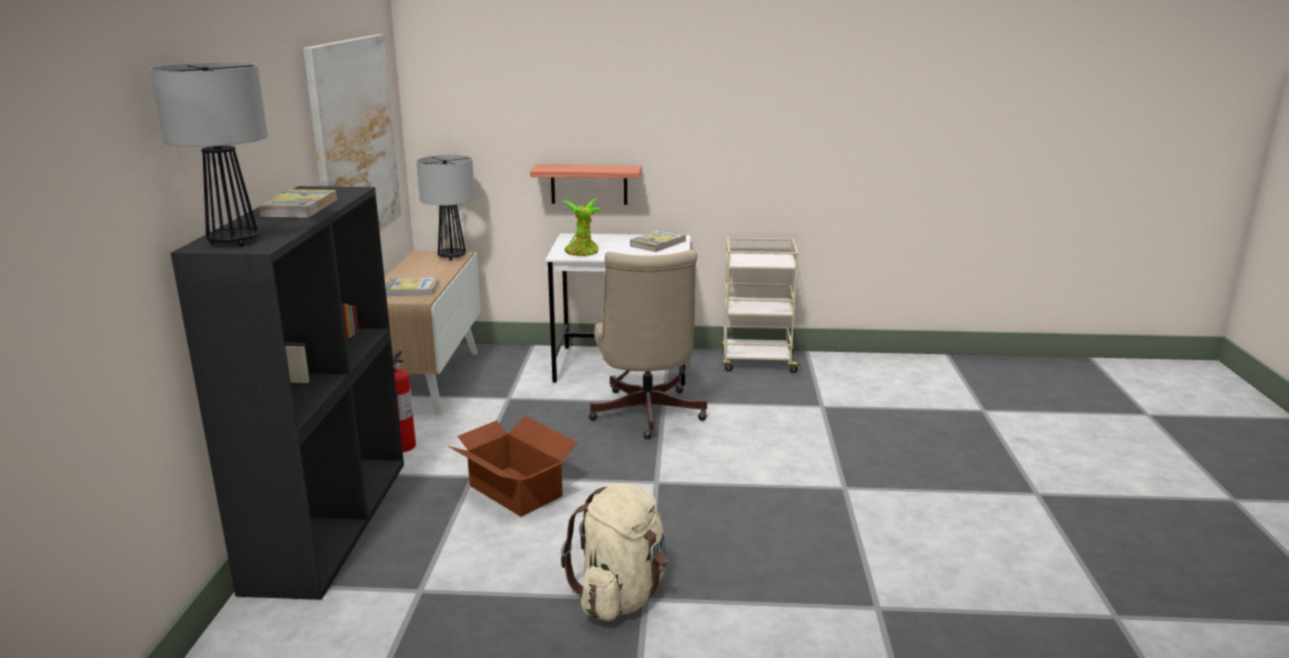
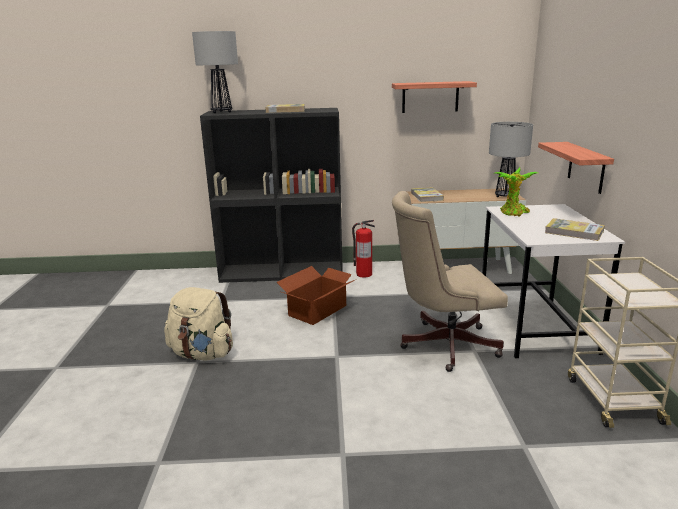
camera: 85 degrees right, 0 degrees up
picture [303,34,401,231] -> shelf [392,81,477,113]

